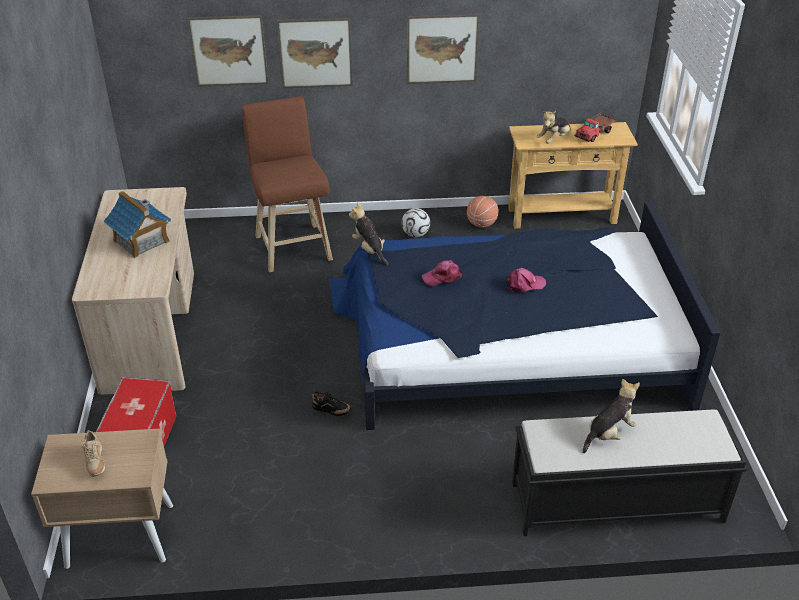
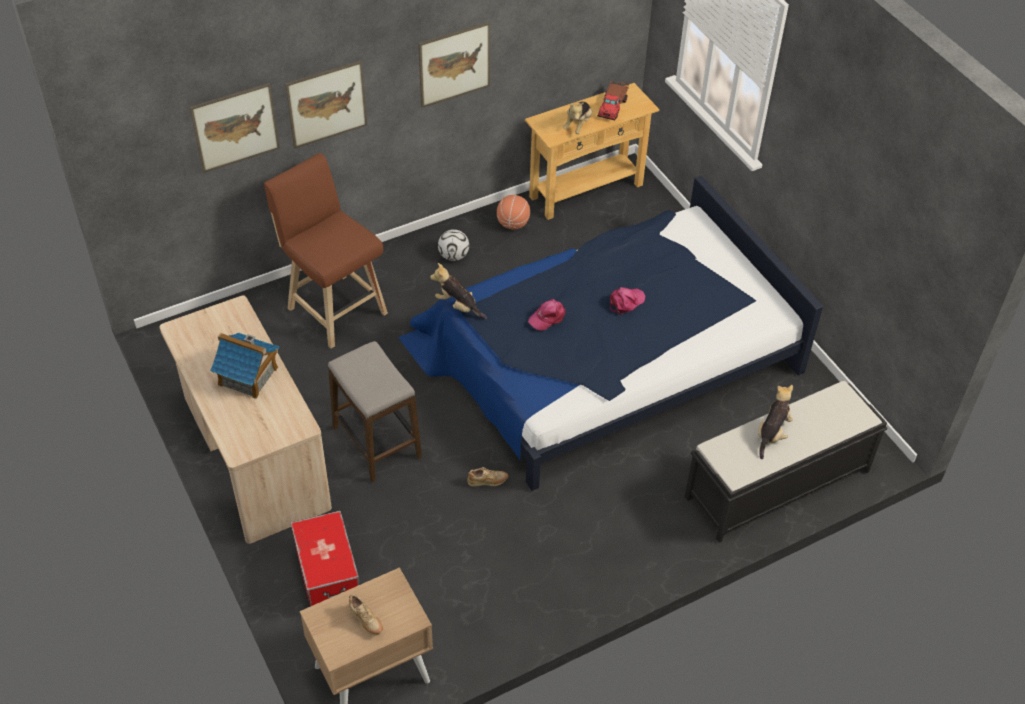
camera: 25 degrees left, 10 degrees up
black shoe [312,391,351,416] -> beige shoe [467,467,508,487]
none -> stool [328,341,422,482]

